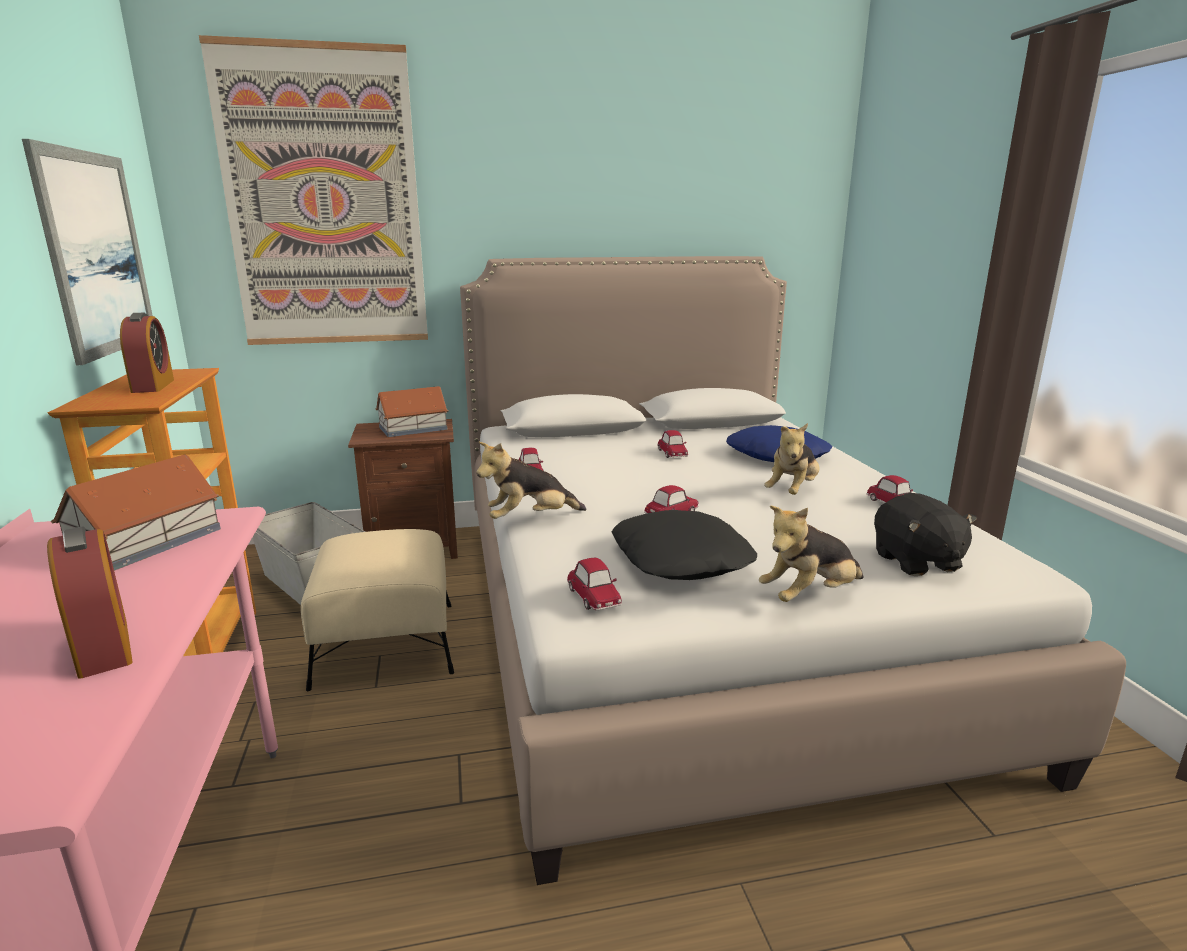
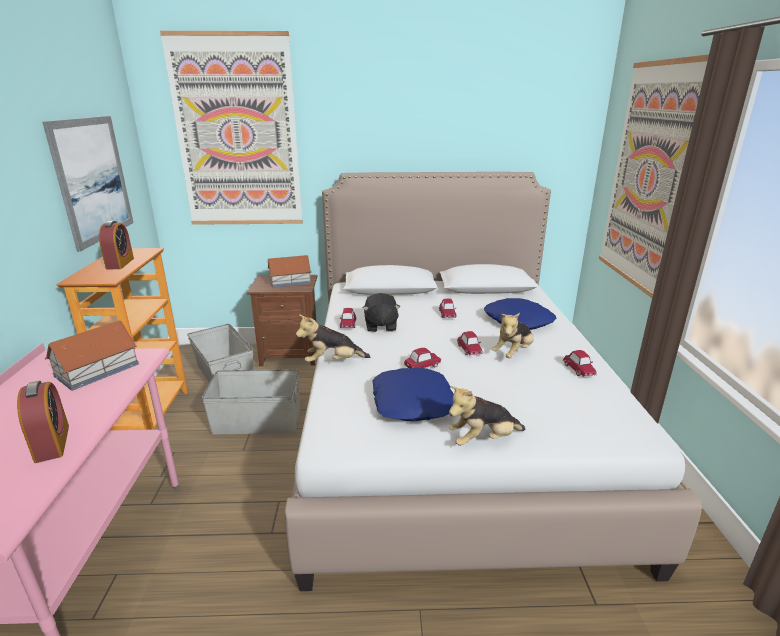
camera: 10 degrees right, 5 degrees up
beige ottoman [301,529,454,691] -> grey storage box [202,369,300,435]
toy car [567,558,622,610] -> toy car moved to [457,331,483,356]
black pillow [612,510,757,580] -> blue pillow [372,368,454,421]
black plush toy [874,493,977,576] -> black plush toy moved to [363,293,400,332]
none -> picture [599,54,709,298]

